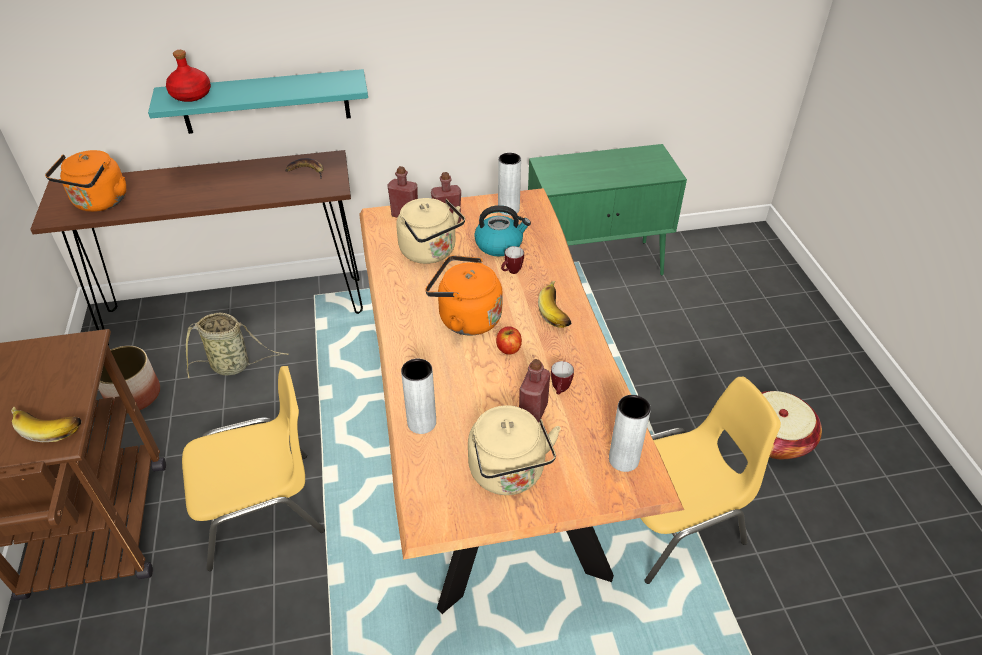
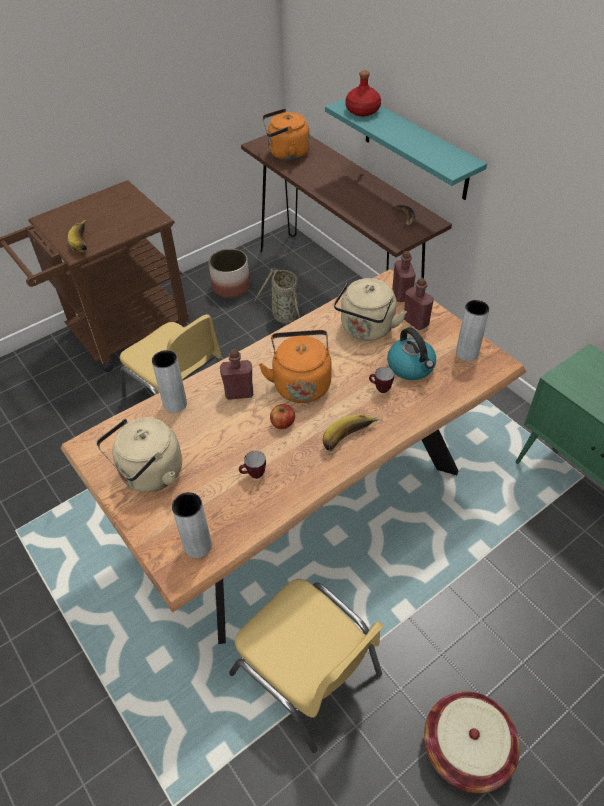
camera: 65 degrees right, 5 degrees up
red bottle [519,359,550,422] -> red bottle moved to [220,350,253,400]

